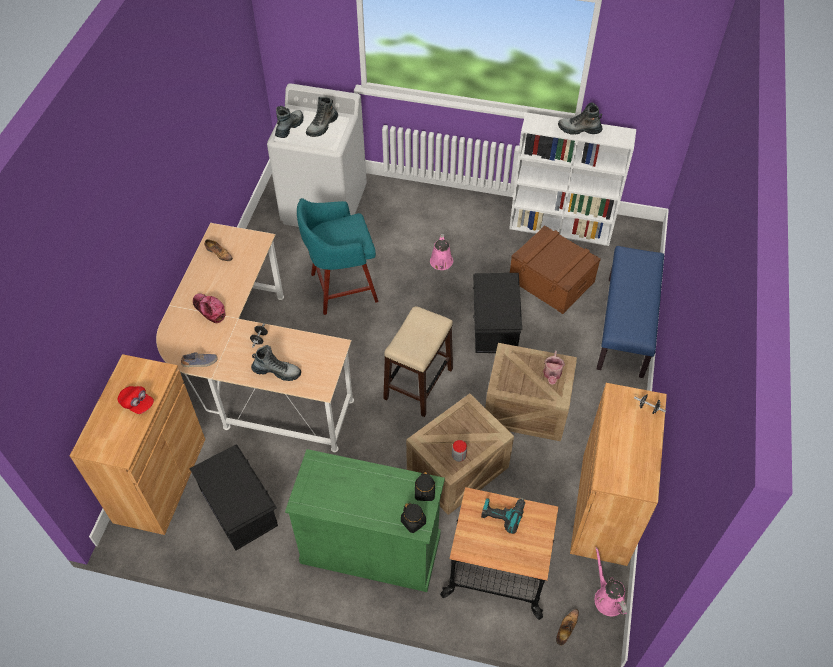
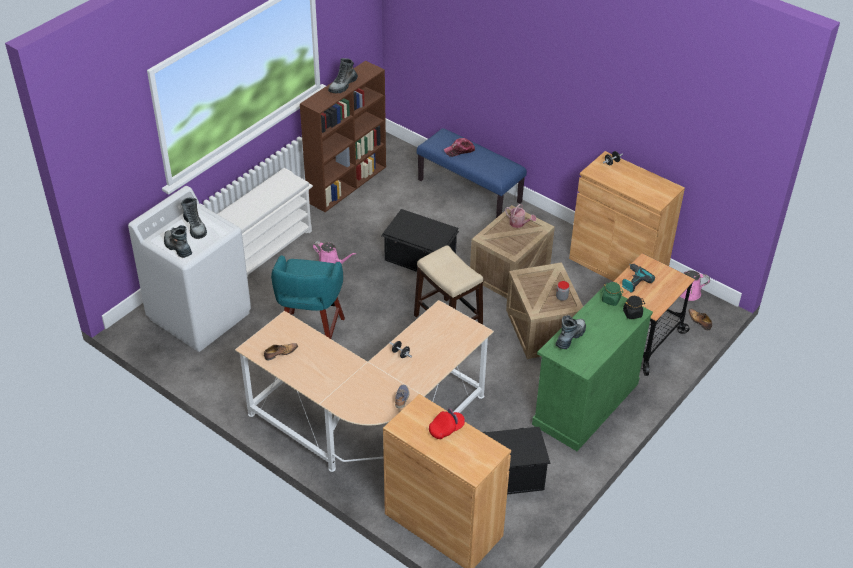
camera: 65 degrees left, 10 degrees down
cap [193,293,226,324] -> cap moved to [444,138,475,157]
boot [251,345,301,381] -> boot moved to [556,315,586,349]
black jar [415,472,435,501] -> green jar [602,282,624,306]
white bookcase [509,113,636,246] -> brown bookcase [300,61,386,212]
brown storage box [510,225,601,314] -> none
none -> white shoe rack [218,168,313,277]

